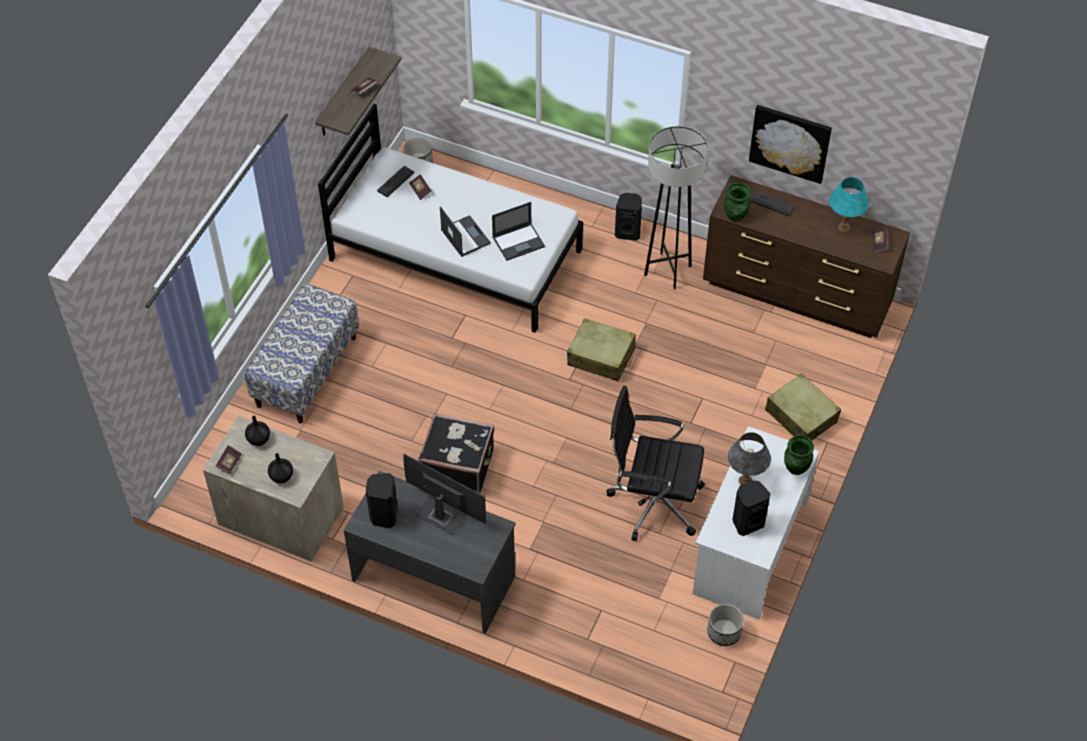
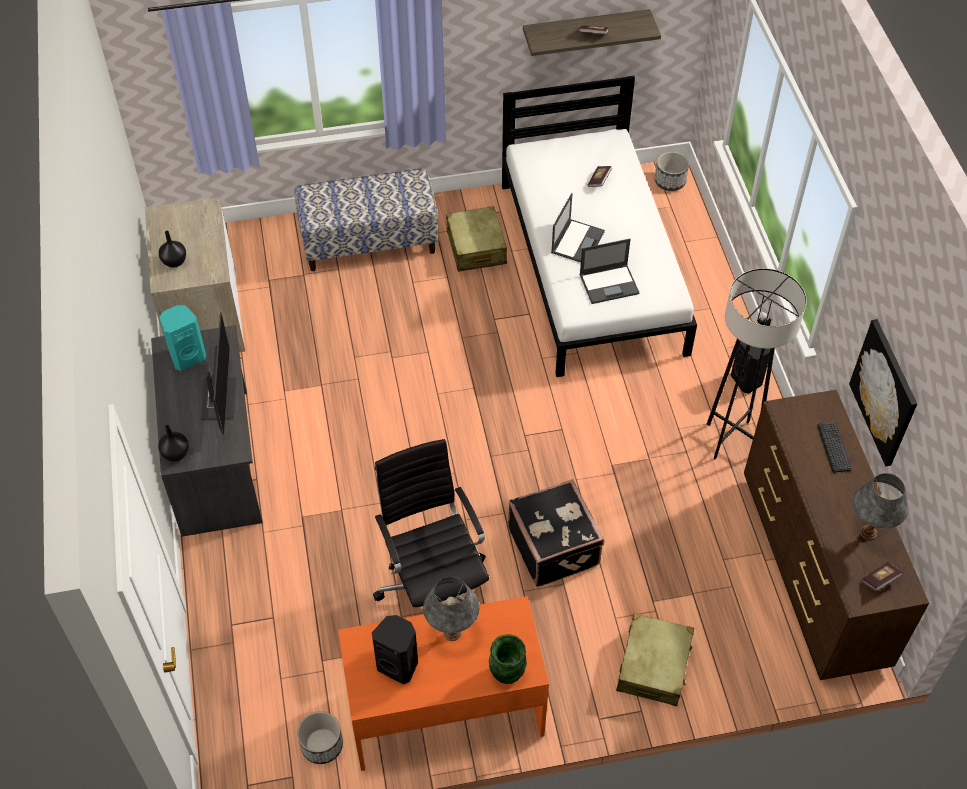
camera: 55 degrees right, 0 degrees up
book [216,445,242,475] -> none
black vase [245,416,270,446] -> black vase moved to [158,425,189,462]
black speaker [366,473,397,528] -> turquoise speaker [159,305,206,371]
keyboard [377,166,414,197] -> none
black suitcase [418,413,494,494] -> black suitcase moved to [508,479,604,587]
laptop [492,202,545,261] -> laptop turned 45 degrees counterclockwise [579,239,640,304]
beige suitcase [567,318,636,381] -> beige suitcase moved to [446,206,507,272]
white desk [693,426,819,619] -> orange desk [338,596,549,771]
green vase [724,183,751,222] -> none
turquoise table lamp [829,177,869,233] -> grey table lamp [853,473,909,540]

